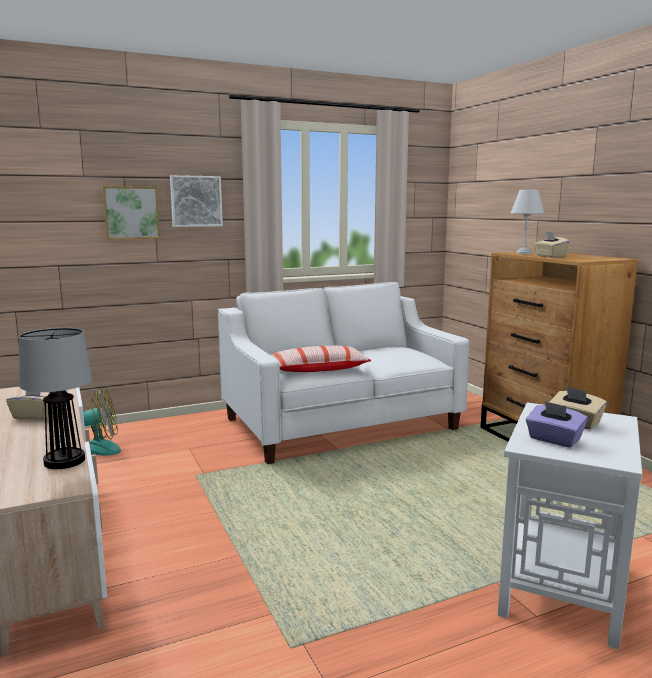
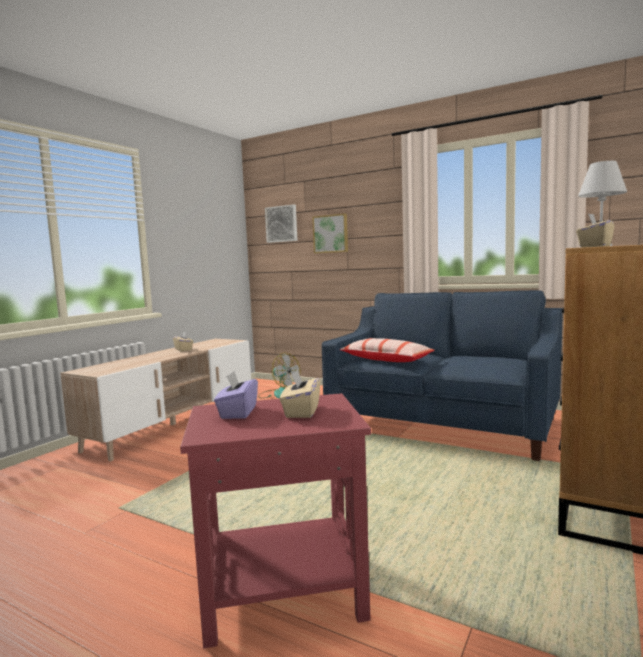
camera: 55 degrees right, 5 degrees down
table lamp [19,328,92,469] -> none
picture [170,175,223,227] -> picture moved to [265,204,298,243]
white sofa [218,282,469,464] -> blue sofa [322,290,563,461]
white side table [498,402,642,650] -> red side table [180,393,371,648]

